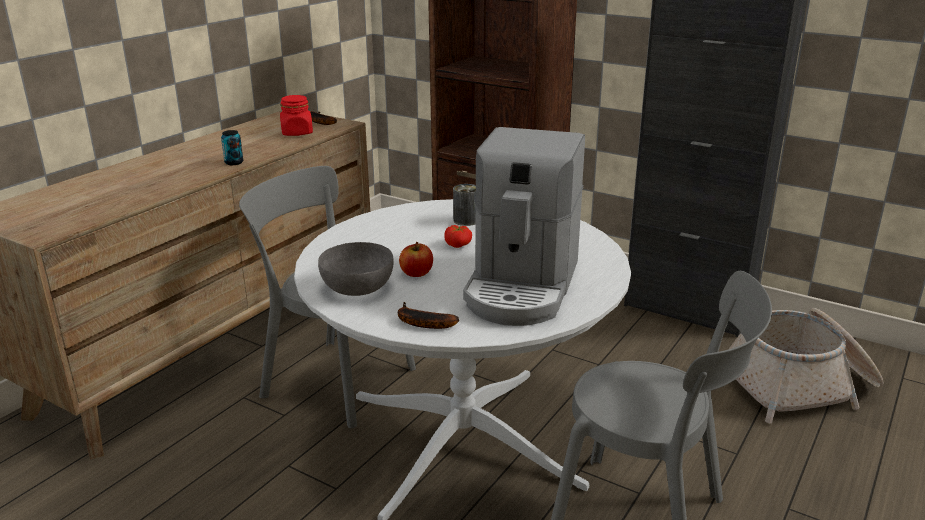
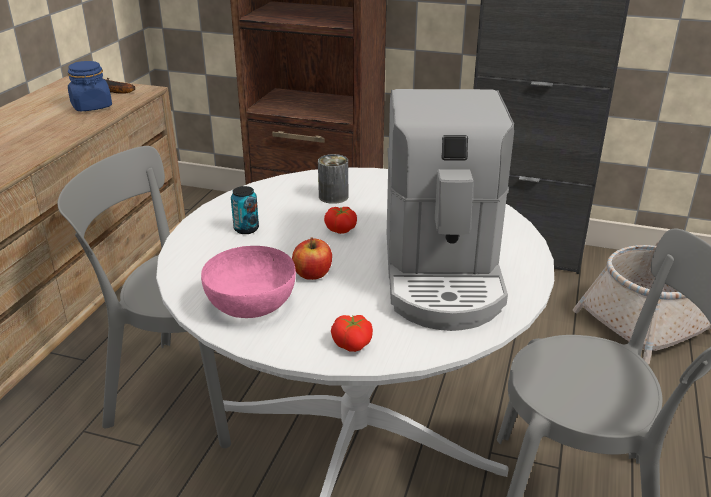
camera: 15 degrees left, 5 degrees up
can [221,130,243,165] -> can moved to [231,186,259,234]
red jar [280,95,313,136] -> blue jar [68,61,112,111]
grey bowl [318,242,394,296] -> pink bowl [201,246,296,318]
banana [398,302,459,329] -> tomato [331,315,373,352]

